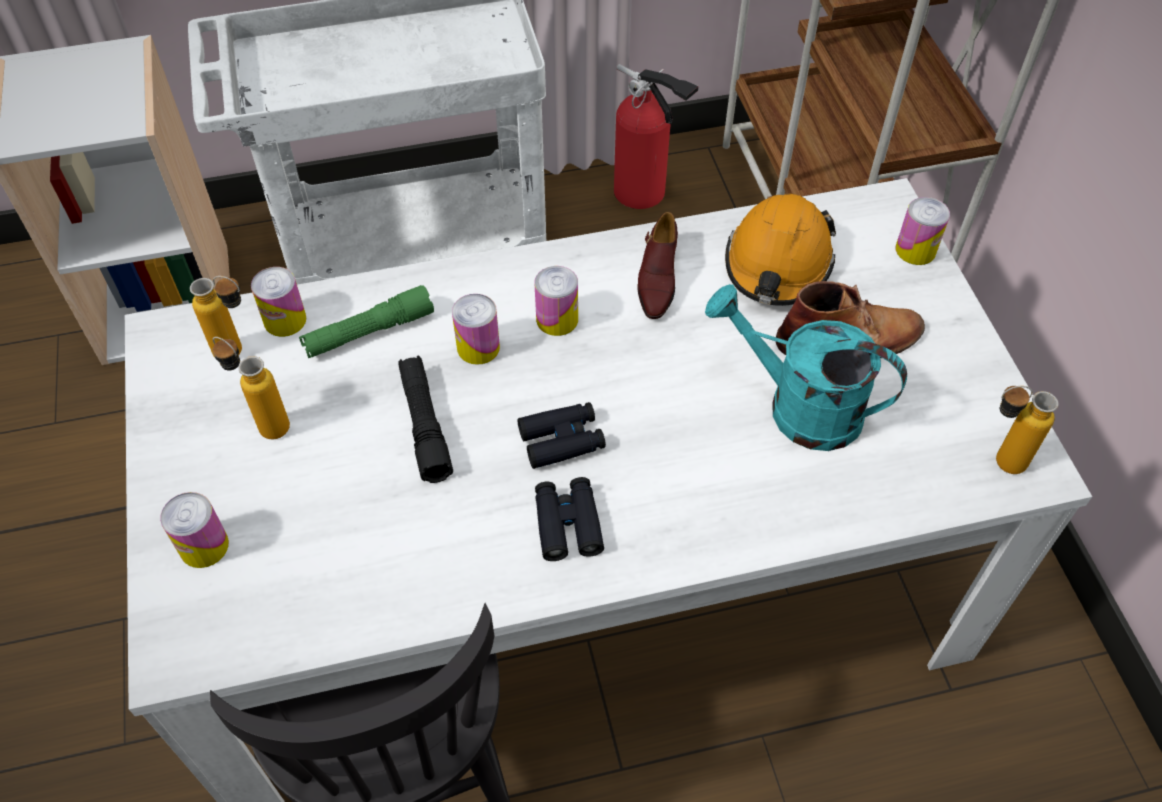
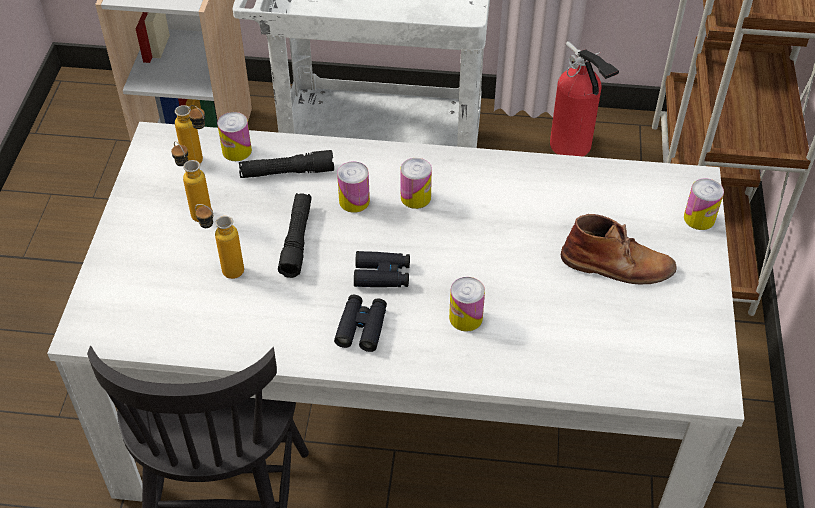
camera: 20 degrees right, 5 degrees down
can [160,492,229,568] -> can moved to [449,277,485,332]
green flashlight [299,285,434,358] -> black flashlight [239,150,334,178]
brown shoe [638,212,678,319] -> none
turquoise watering can [705,284,907,451] -> none
orange hard hat [725,194,836,306] -> none
bottle [996,386,1058,474] -> bottle moved to [195,204,244,279]

